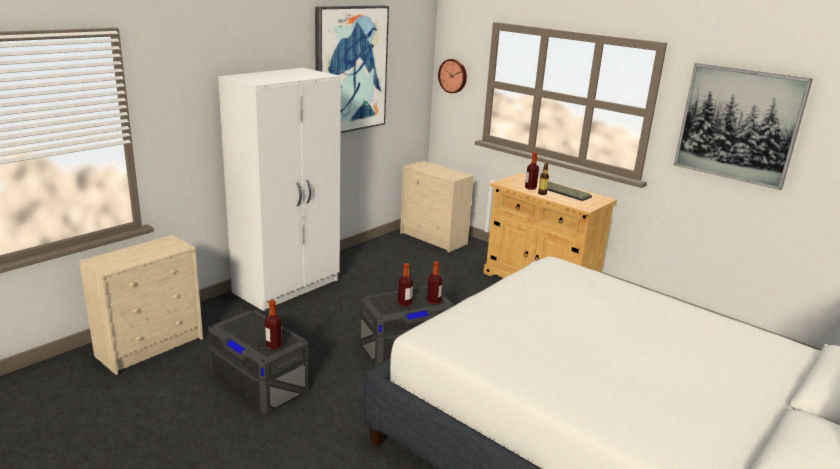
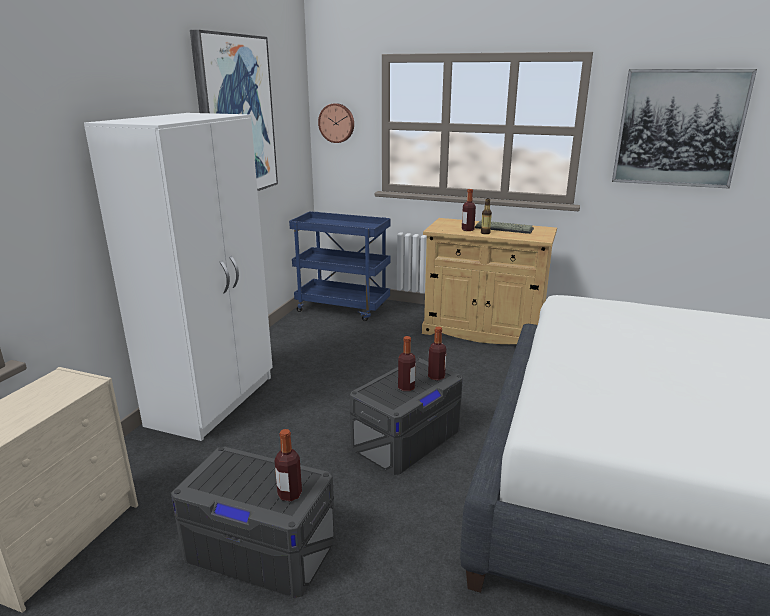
camera: 20 degrees left, 0 degrees up
beige dresser [400,160,474,253] -> blue cart [289,211,391,321]

